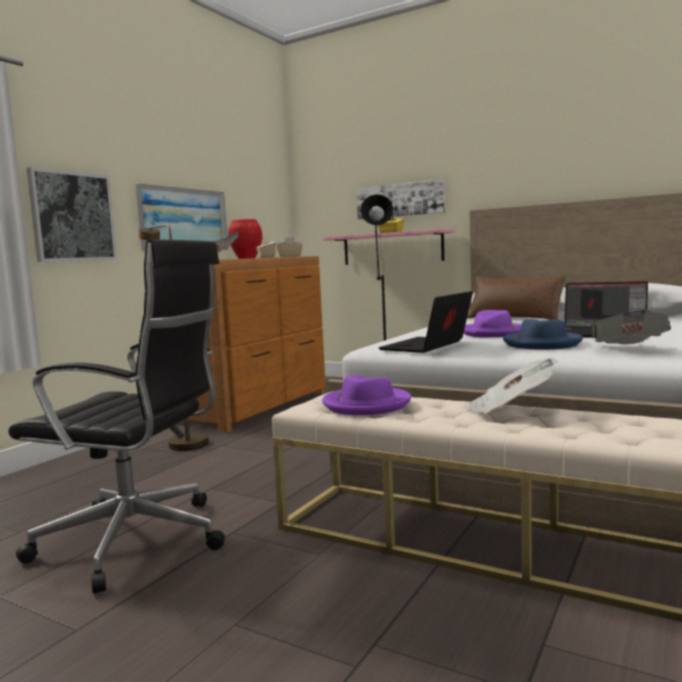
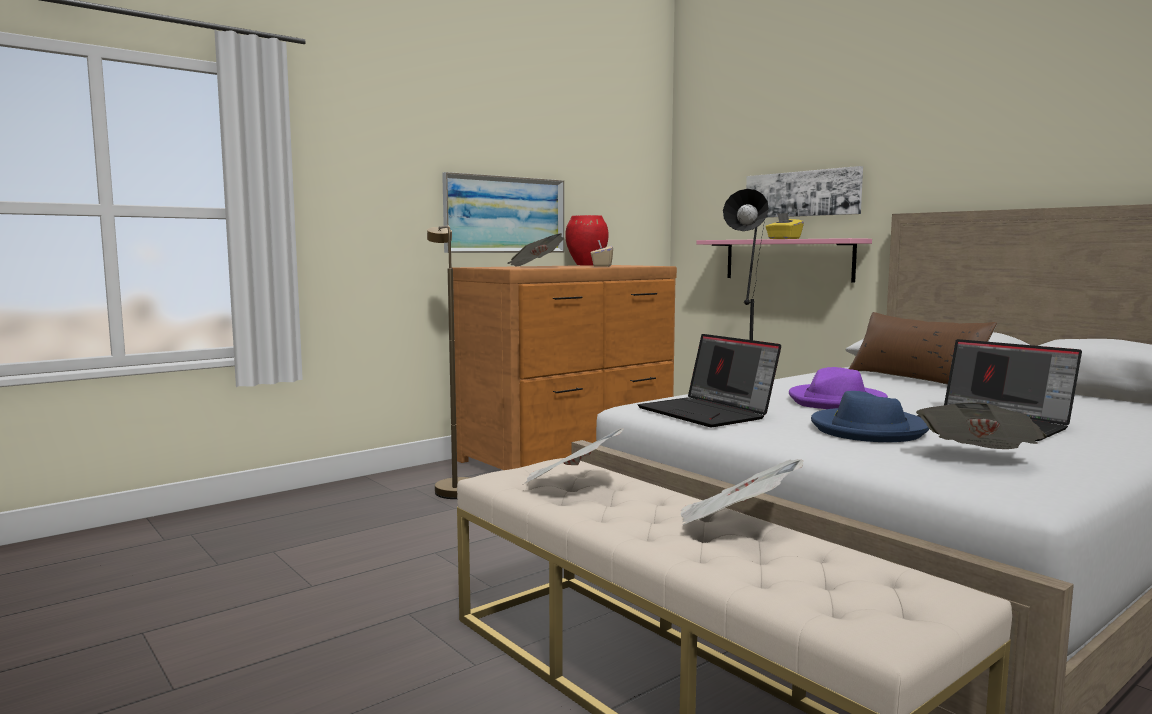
camera: 20 degrees right, 0 degrees up
black office chair [8,239,225,594] -> none
picture [27,167,117,262] -> none
beige tissue box [277,237,303,257] -> none
purple hat [322,375,411,415] -> newspaper [525,428,624,483]
laptop [378,291,473,353] -> laptop turned 90 degrees counterclockwise [638,334,781,427]

